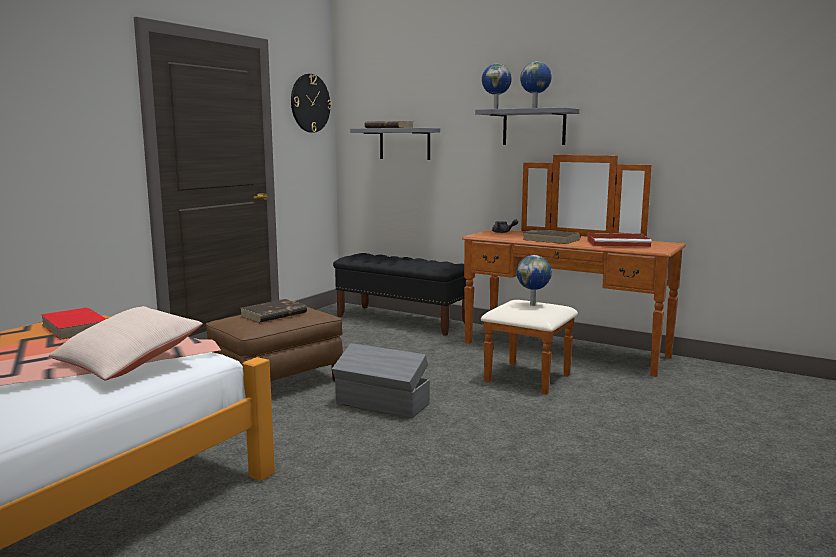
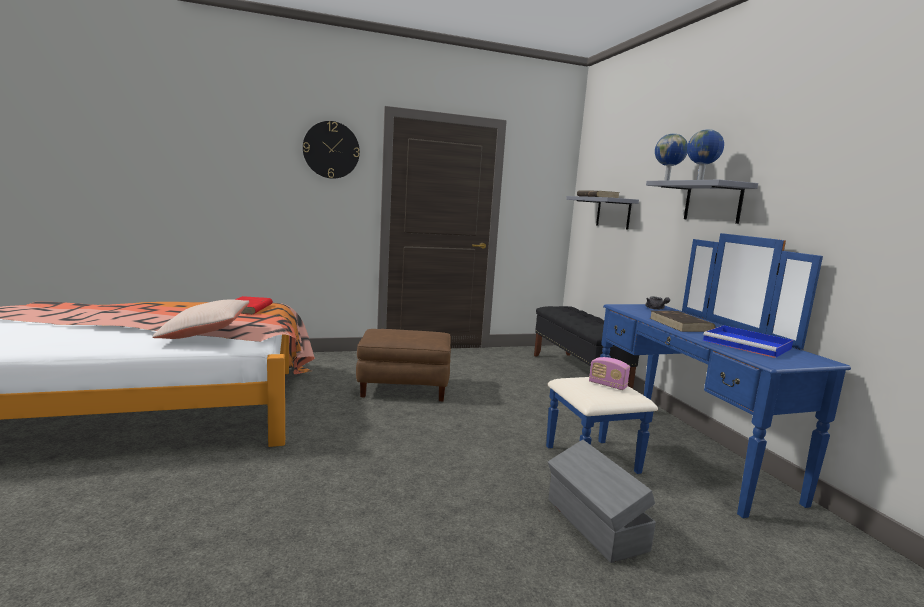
camera: 40 degrees right, 0 degrees up
brown book [241,299,307,323] -> none
wall clock [291,74,332,133] -> wall clock moved to [303,121,360,179]
grey storage box [332,343,430,419] -> grey storage box moved to [548,440,656,563]
brown dresser [462,155,686,395] -> blue dresser [546,233,851,518]
globe [517,255,552,306] -> radio [589,357,630,390]
red tray [587,233,652,248] -> blue tray [703,325,793,358]

